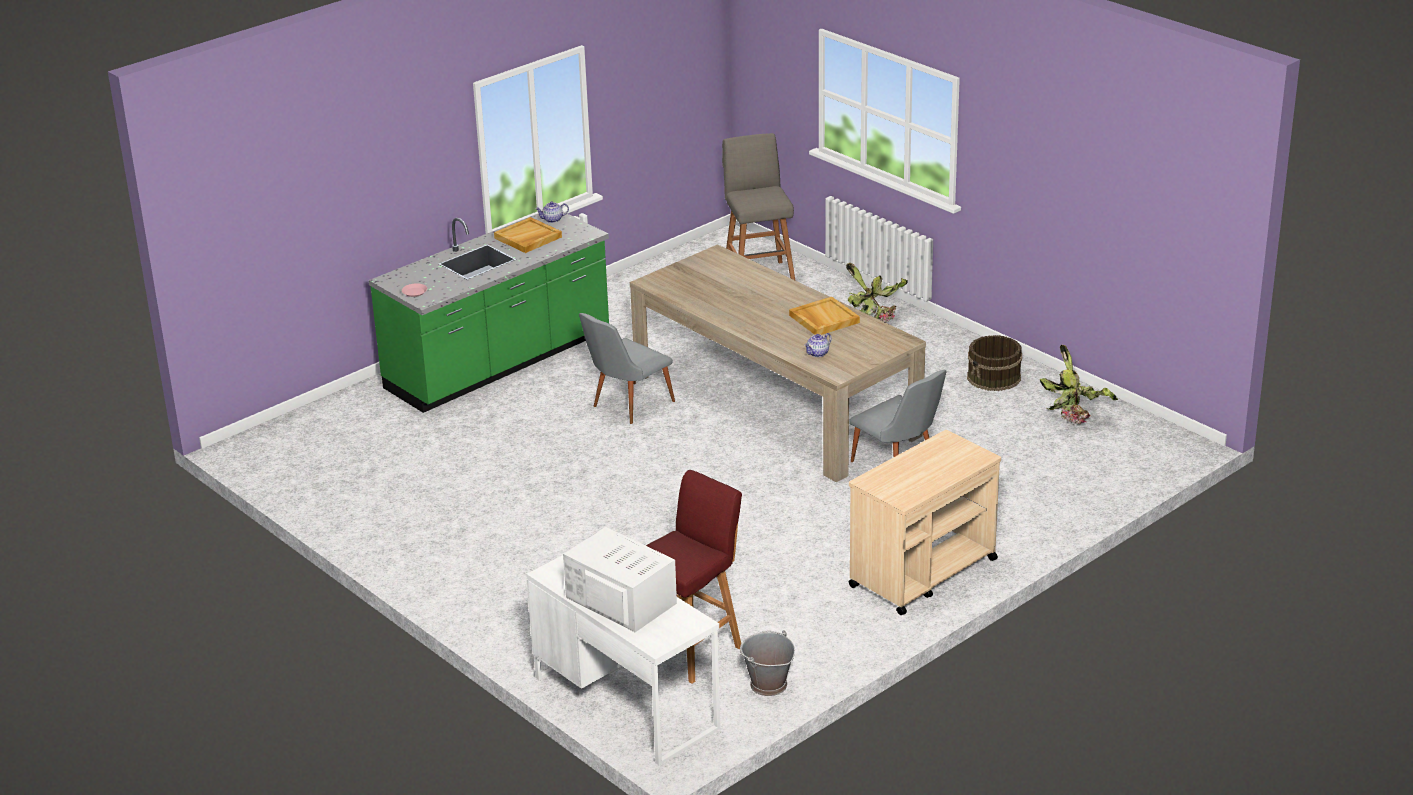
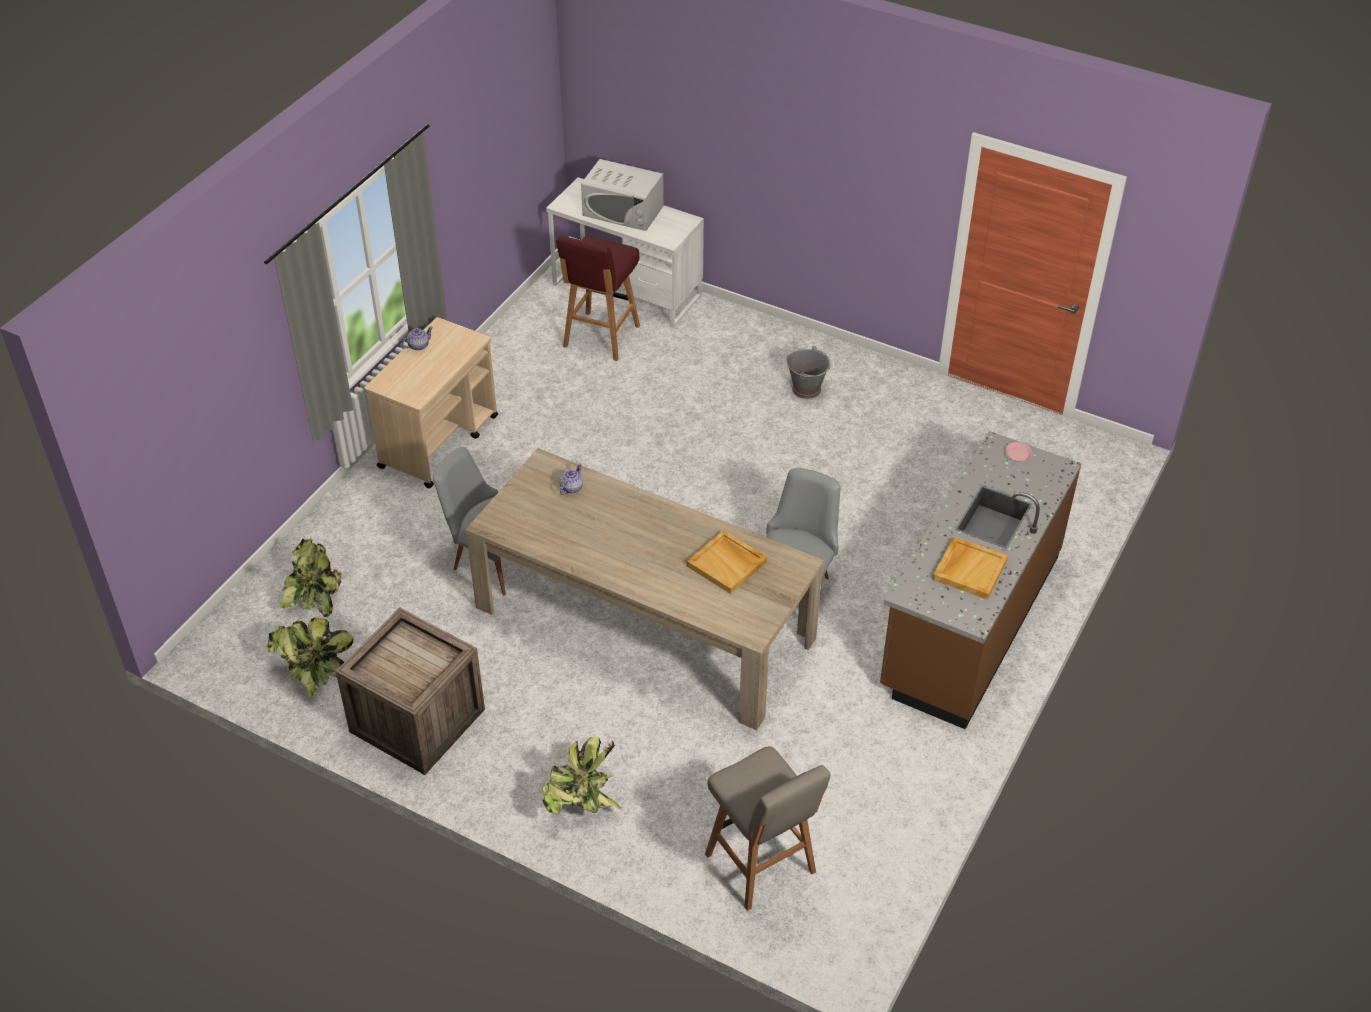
camera: 160 degrees right, 15 degrees up
green counter [369,212,609,413] -> brown counter [880,431,1082,729]
teapot [535,201,569,223] -> teapot moved to [402,327,433,351]
grey bucket [740,630,795,696] -> grey bucket moved to [786,346,831,399]
beige tray [789,297,860,335] -> beige tray moved to [687,530,767,594]
brown bucket [967,335,1022,391] -> crate [336,608,485,775]
none -> potted plant [279,538,342,617]

